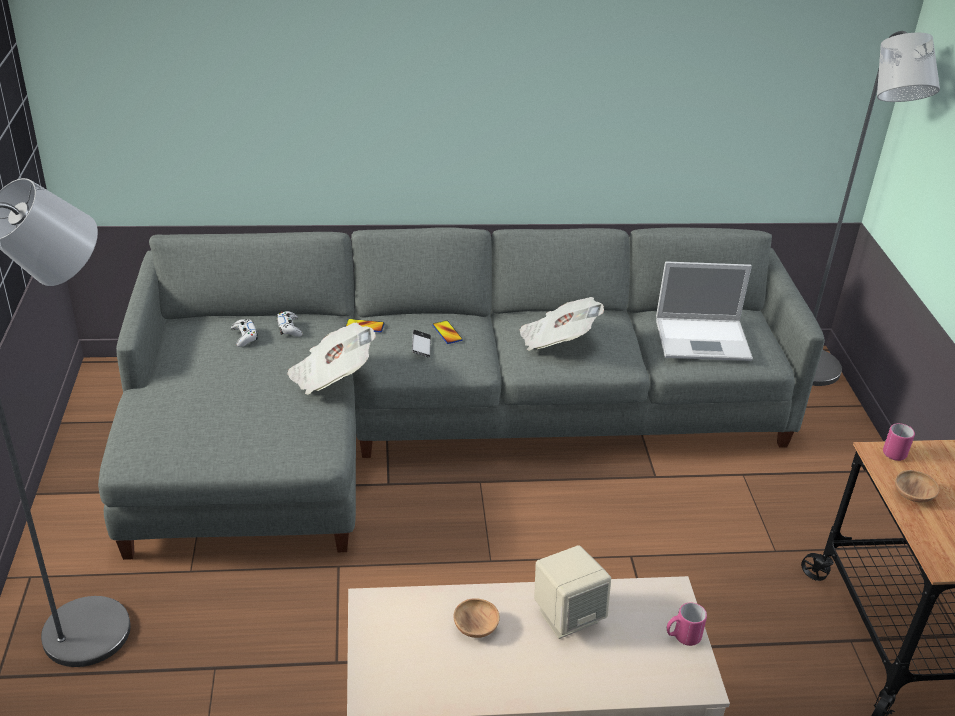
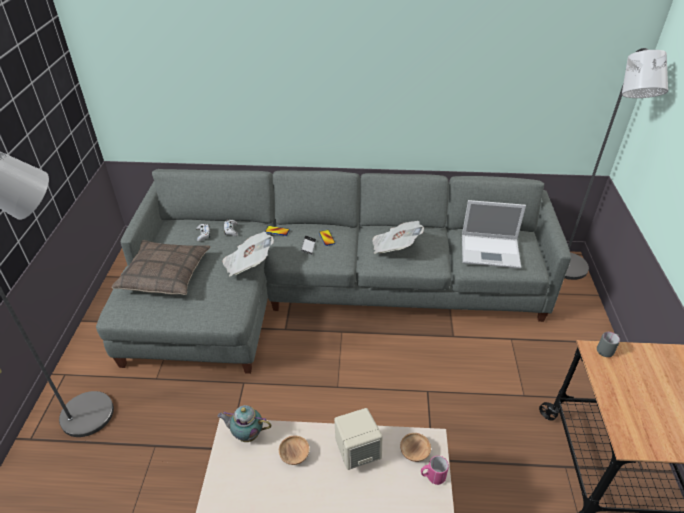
camera: 10 degrees right, 5 degrees up
pink mug [883,423,915,461] -> grey mug [597,332,620,357]
brown bowl [895,470,939,502] -> brown bowl moved to [400,433,431,462]
none -> pillow [112,240,210,295]
none -> teapot [218,405,272,442]

